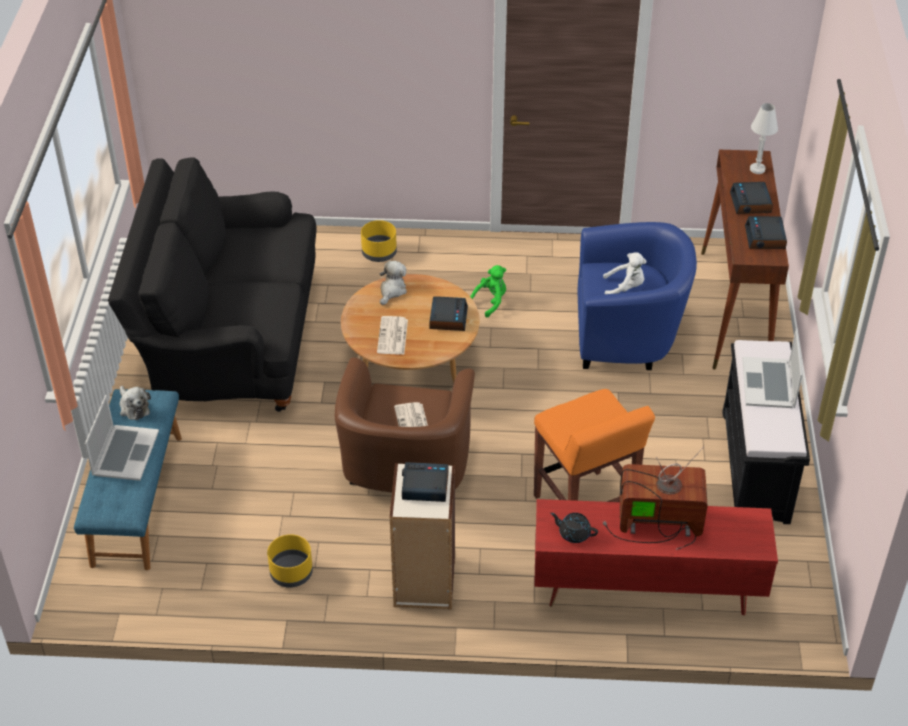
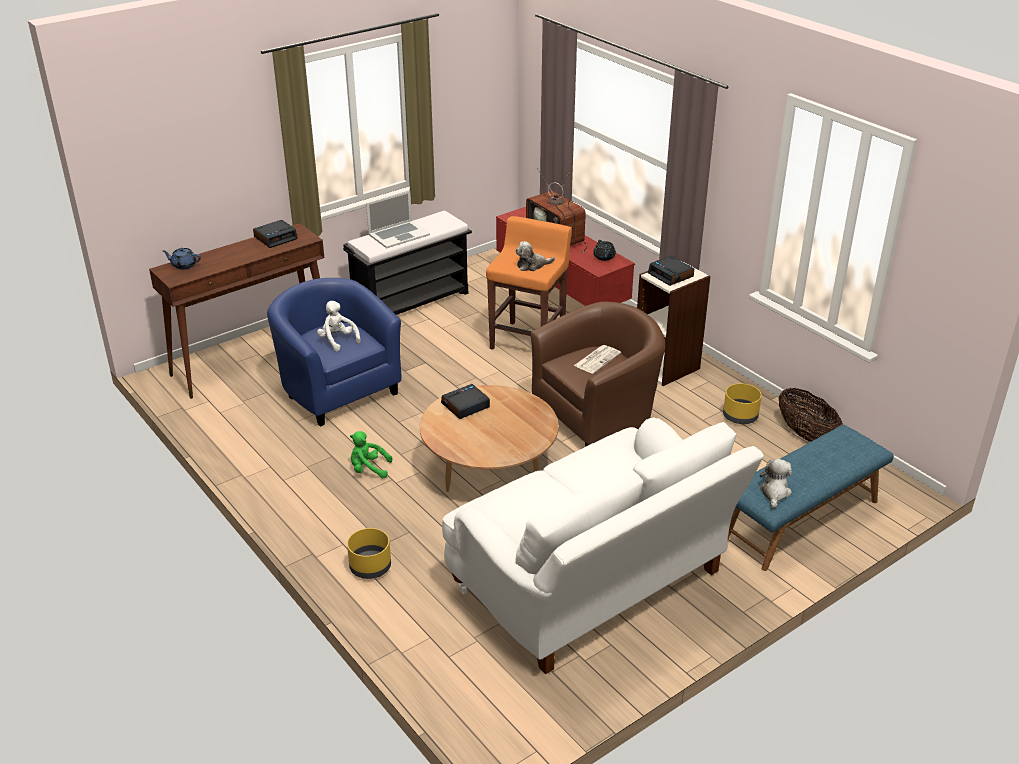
camera: 130 degrees left, 10 degrees down
laptop [85,394,159,481] -> none
black sofa [108,157,317,412] -> white sofa [442,417,764,674]
newspaper [377,316,408,354] -> none
plush toy [380,261,407,305] -> plush toy moved to [515,241,555,271]
alarm clock [730,182,773,214] -> none
white table lamp [750,103,778,174] -> blue teapot [163,248,201,269]
none -> basket [778,387,843,442]

